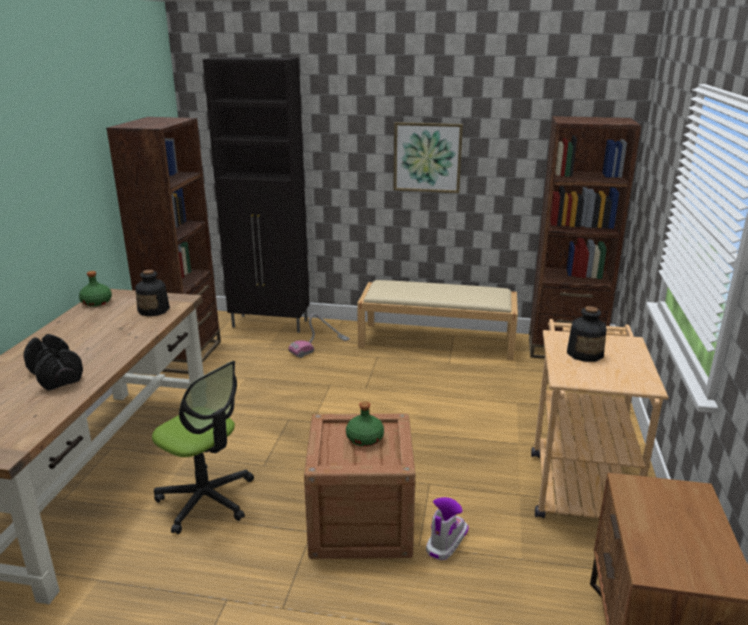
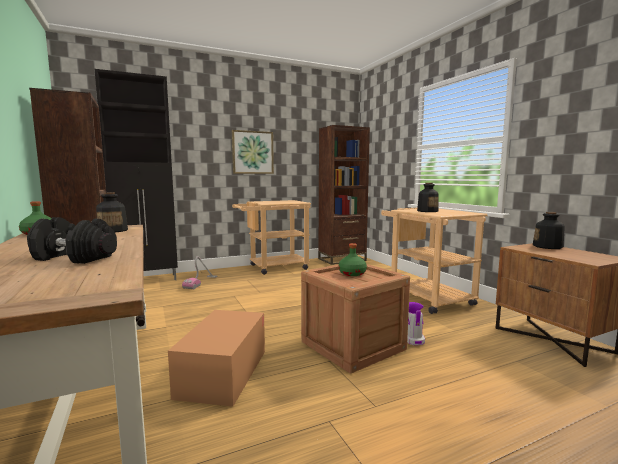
camera: 35 degrees left, 15 degrees down
office chair [152,361,254,534] -> cardboard box [168,310,265,407]
beige bench [357,280,518,360] -> beige cart [232,200,311,275]
none -> bottle [533,212,565,249]

